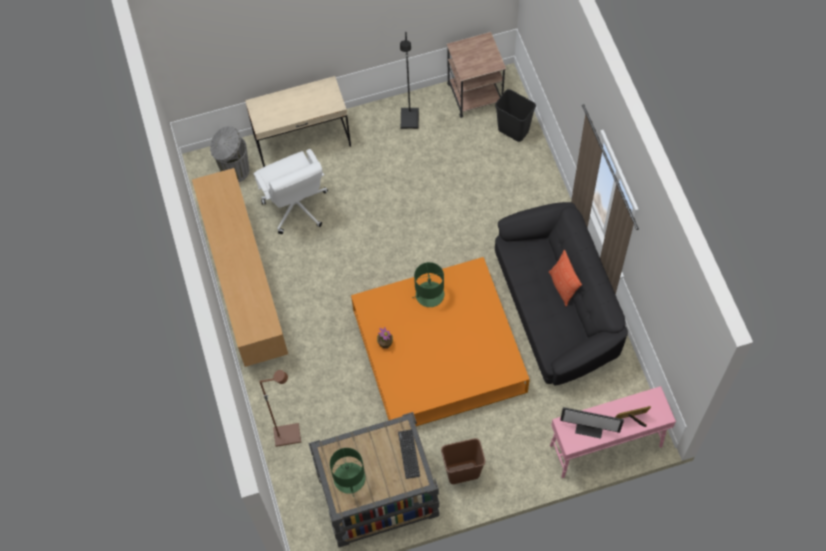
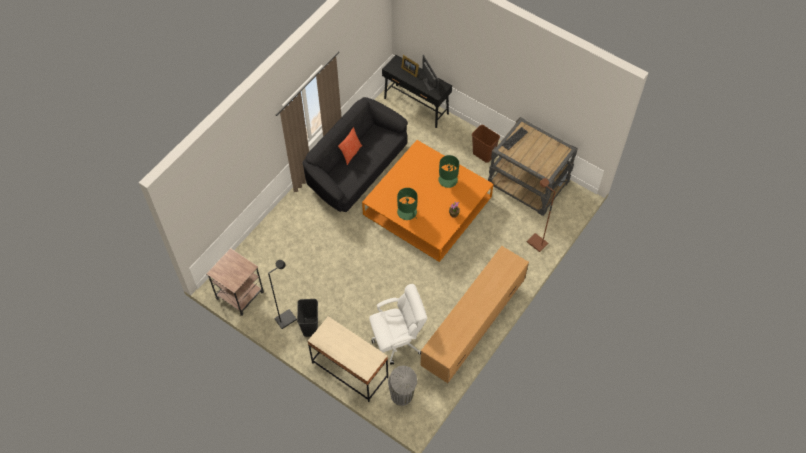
camera: 130 degrees left, 5 degrees down
white office chair [254,149,328,234] -> white office chair turned 45 degrees clockwise [369,284,427,364]
green table lamp [330,448,365,497] -> green table lamp moved to [438,155,459,188]
black trash can [495,89,536,142] -> black trash can moved to [297,299,318,337]
pink console table [550,386,676,478] -> black console table [382,55,452,128]

